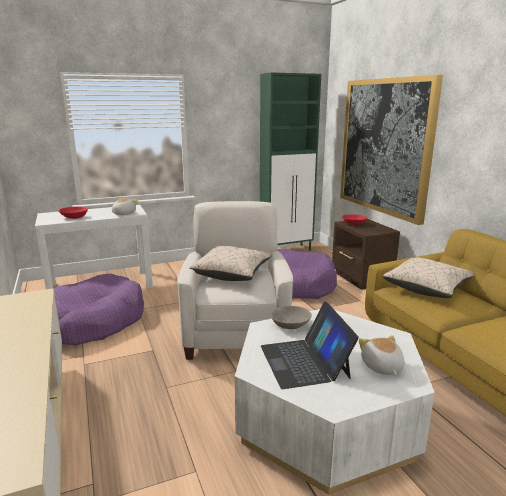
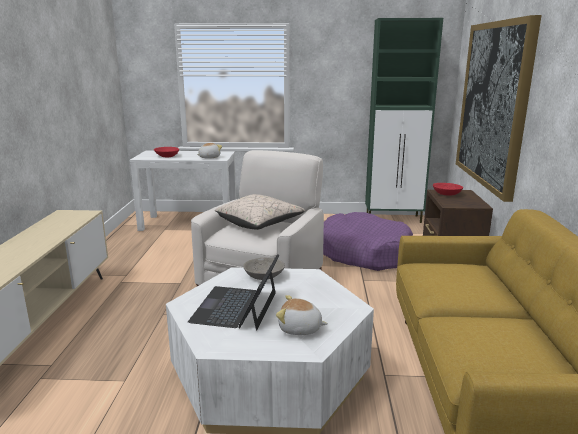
camera: 25 degrees right, 0 degrees up
purple dog bed [54,274,144,345] -> none
plush toy [359,335,405,375] -> plush toy turned 90 degrees counterclockwise [276,295,328,335]
beige pillow [383,257,474,298] -> none

